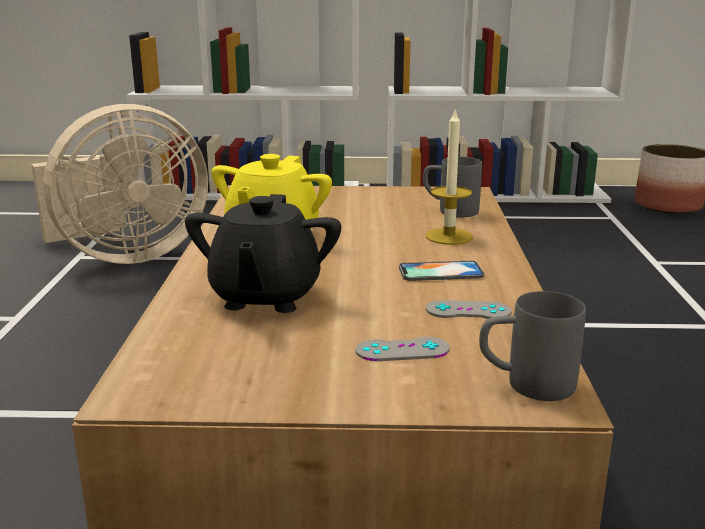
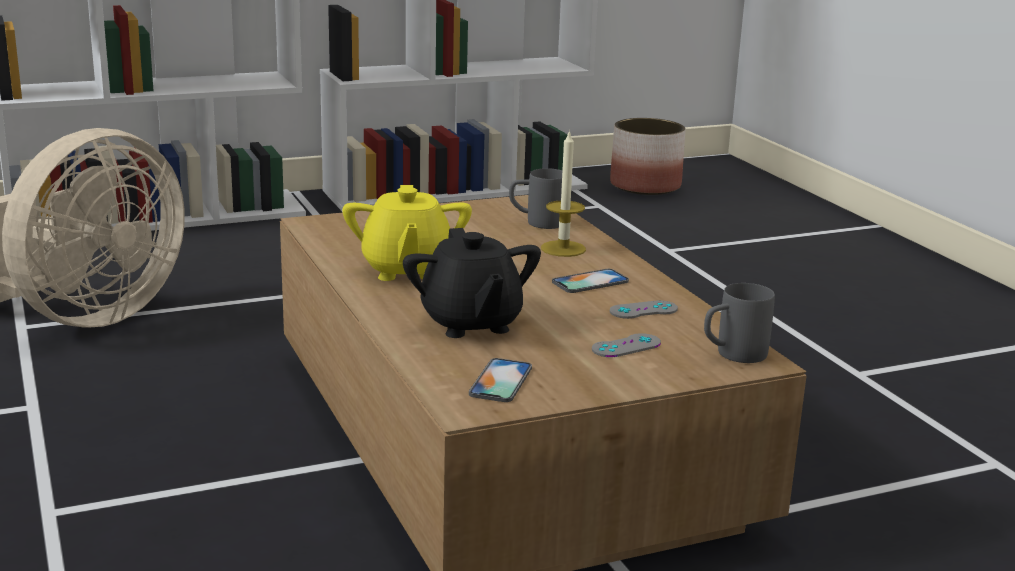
camera: 25 degrees left, 0 degrees up
none -> phone [469,358,532,402]

